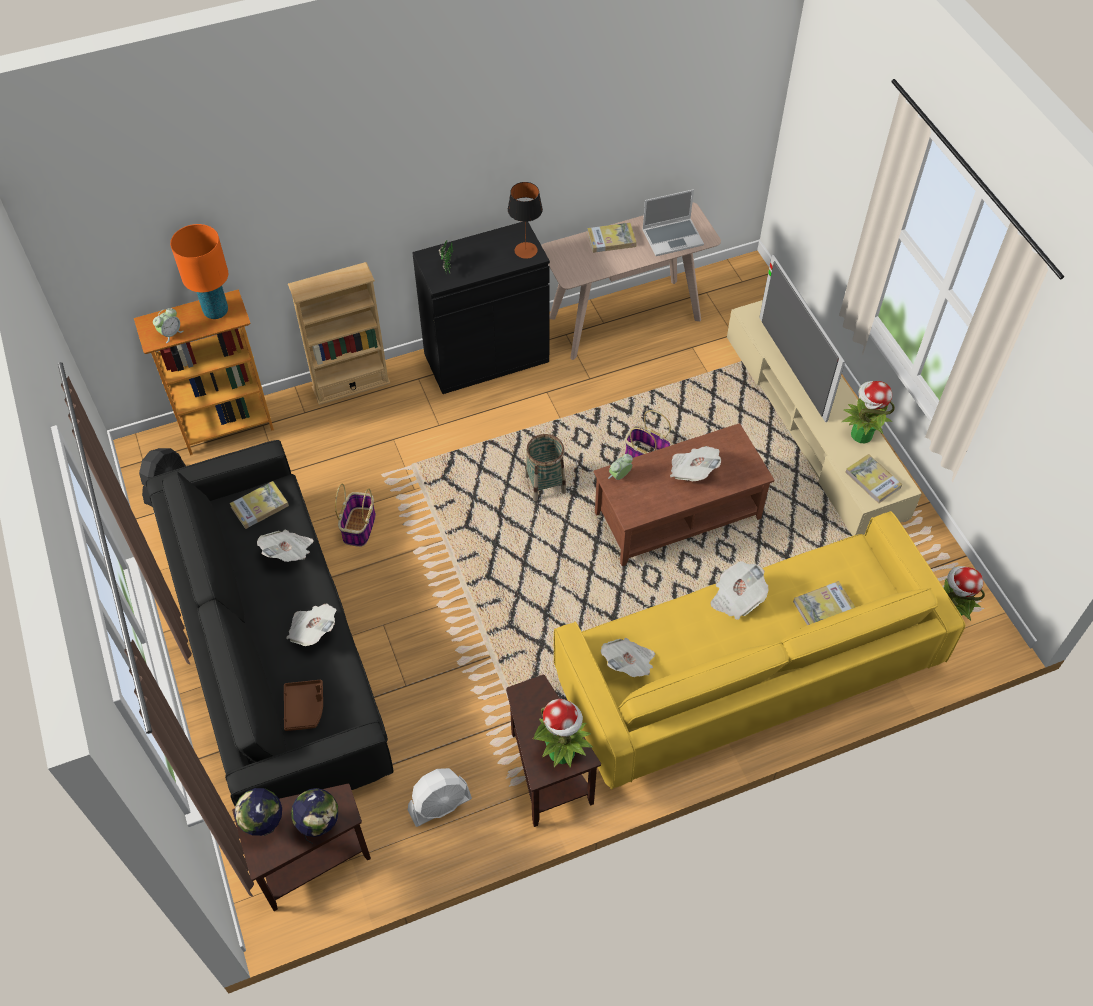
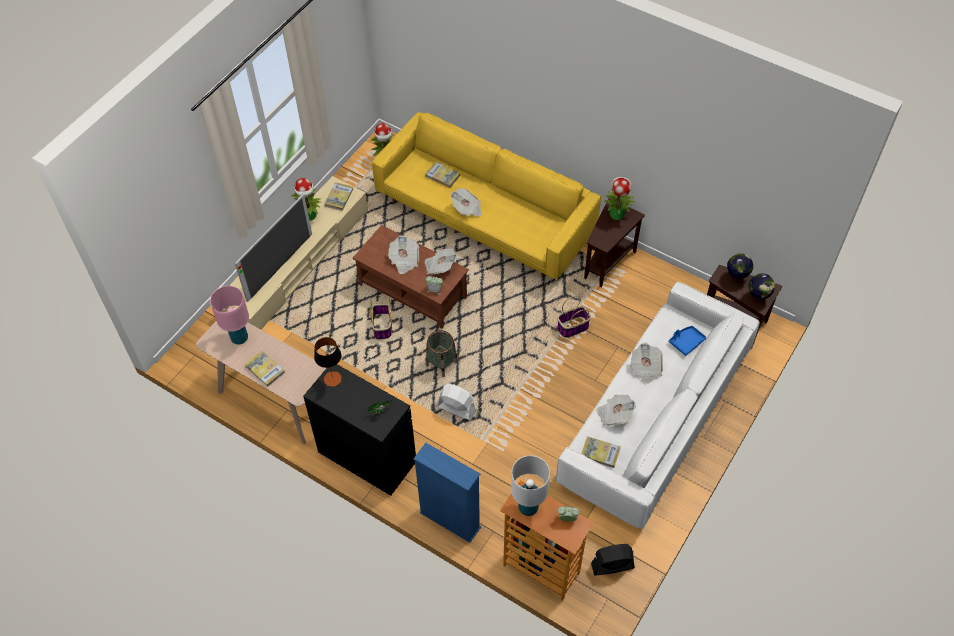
camera: 125 degrees left, 0 degrees up
black sofa [145,440,393,806] -> white sofa [556,282,760,529]
orange table lamp [170,224,228,319] -> white table lamp [511,455,550,516]
brown tray [284,680,323,731] -> blue tray [669,326,706,356]
beige bookcase [288,262,391,405] -> blue bookcase [414,443,481,543]
basket [335,483,376,547] -> basket moved to [557,296,591,338]
white fan [408,768,472,827] -> white fan moved to [437,384,476,420]
newspaper [601,638,655,677] -> newspaper moved to [425,249,457,274]
laptop [642,189,704,256] -> pink table lamp [210,286,249,345]

